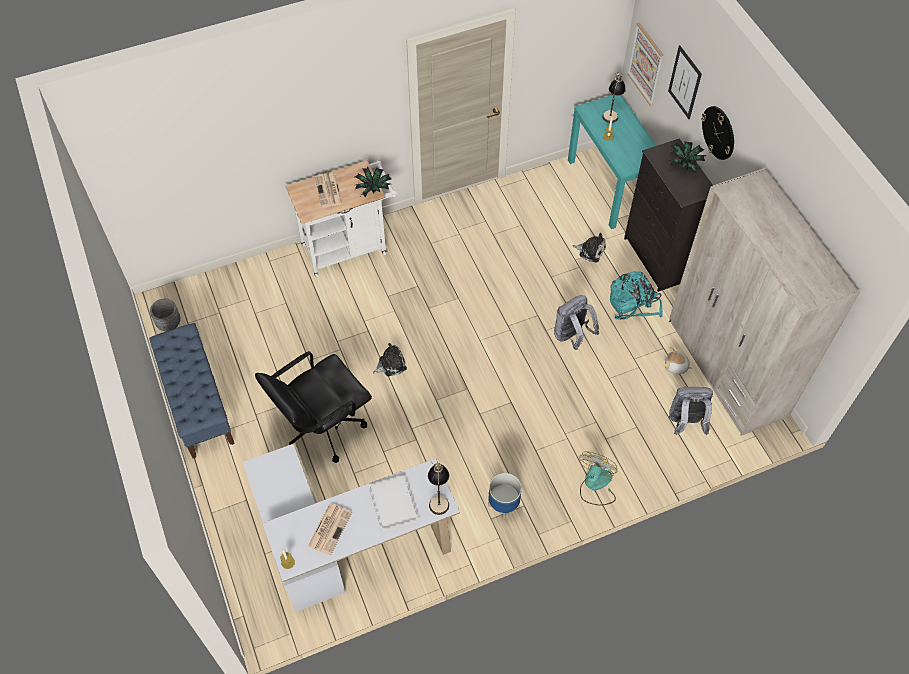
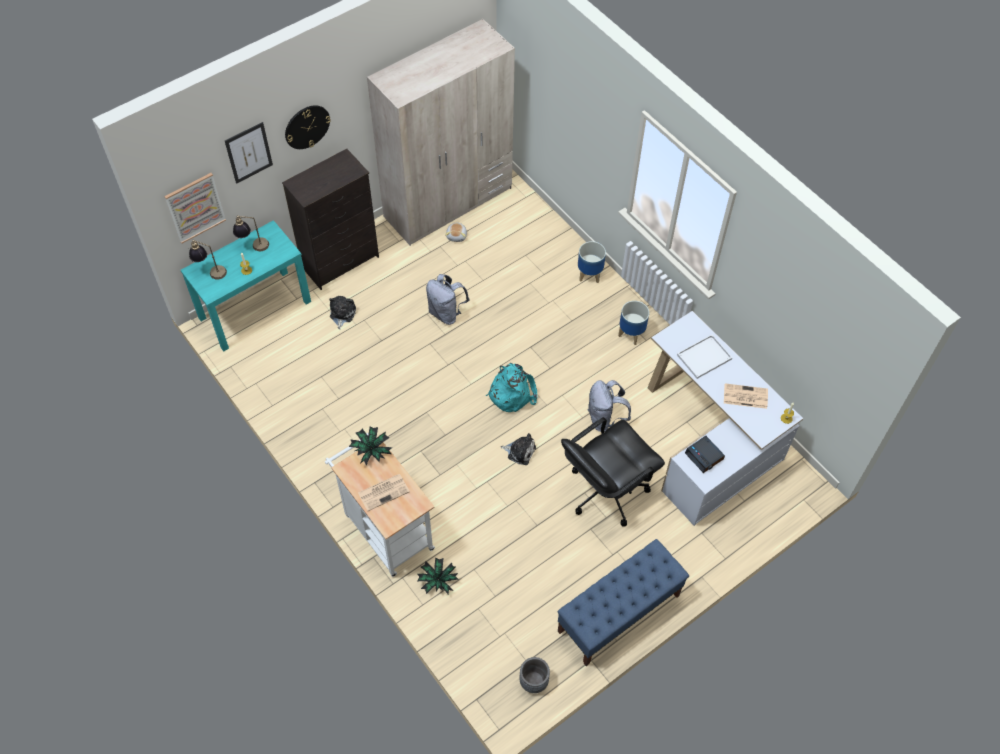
camera: 105 degrees left, 0 degrees up
black office chair [255,351,372,463] -> black office chair turned 105 degrees clockwise [561,417,665,527]
plush toy [373,343,407,376] -> plush toy turned 150 degrees clockwise [500,433,536,465]
table lamp [428,462,449,515] -> table lamp moved to [233,215,269,251]
fan [579,451,617,506] -> planter [578,241,606,283]
turquoise backpack [610,272,663,320] -> turquoise backpack moved to [486,363,538,412]
potted plant [669,141,707,174] -> potted plant moved to [417,557,459,594]
grey backpack [669,387,713,435] -> grey backpack moved to [588,380,631,432]
none -> alarm clock [685,436,725,473]

